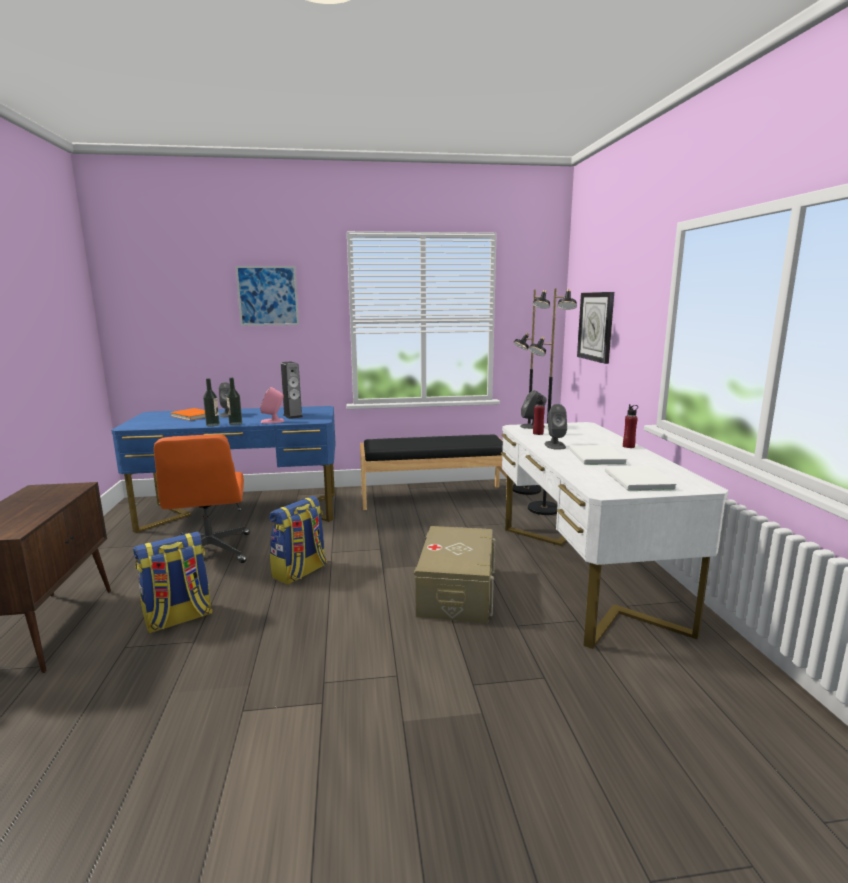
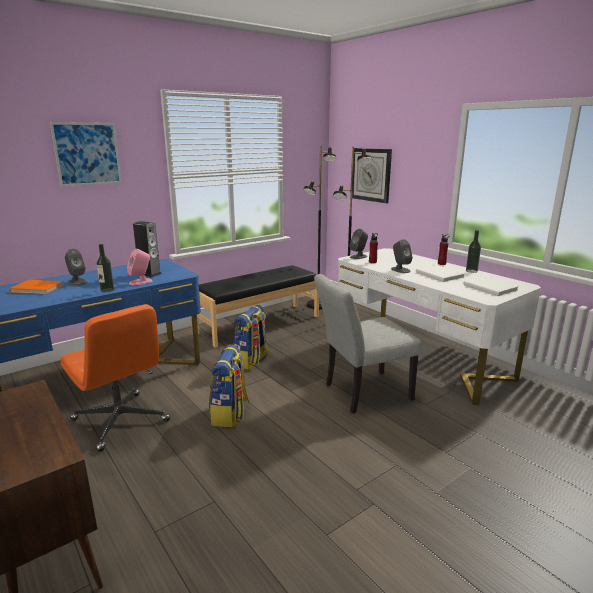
camera: 30 degrees left, 5 degrees up
backpack [133,532,213,634] -> backpack moved to [233,305,269,370]
bottle [203,378,220,426] -> bottle moved to [466,230,481,273]
beige storage box [414,526,496,623] -> grey chair [314,274,422,414]

